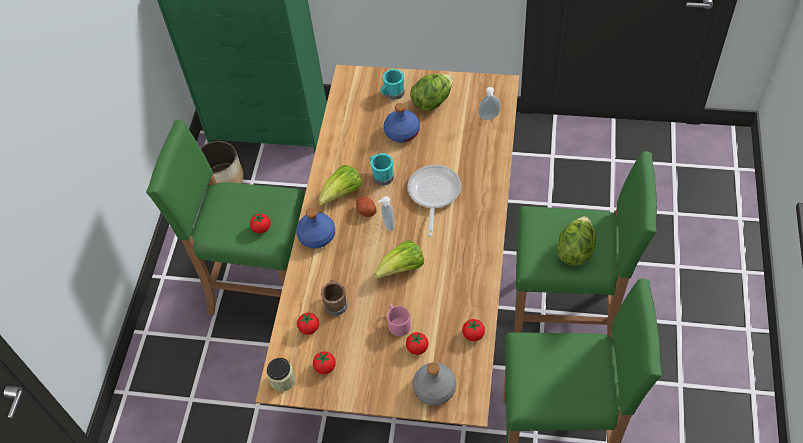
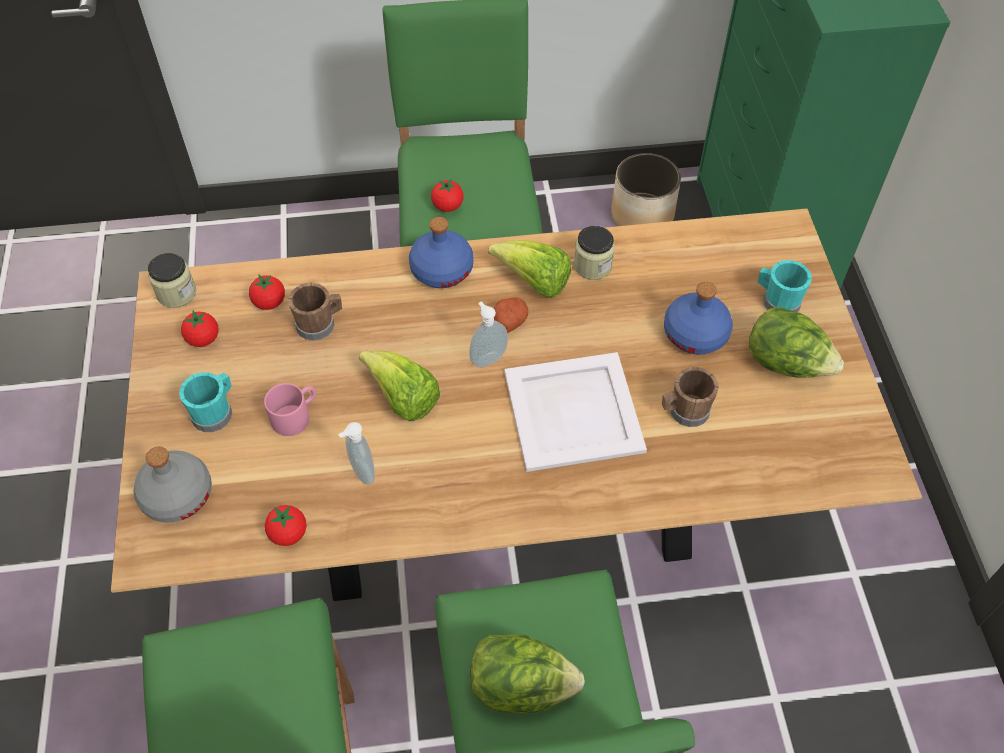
camera: 70 degrees right, 0 degrees up
turquoise mug [370,153,394,186] -> turquoise mug moved to [179,372,232,432]
tomato [406,332,428,355] -> none
frying pan [408,165,461,237] -> white tray [504,352,647,472]
soap dispenser [478,87,501,120] -> soap dispenser moved to [338,422,374,485]
none -> jar [574,226,615,280]
none -> brown mug [662,367,719,427]

